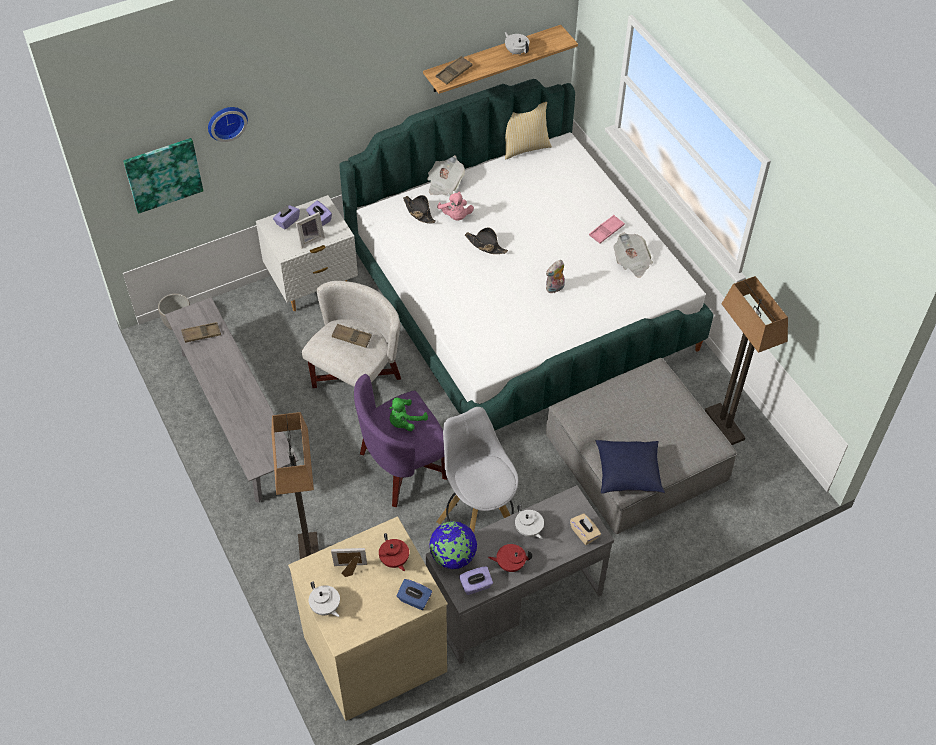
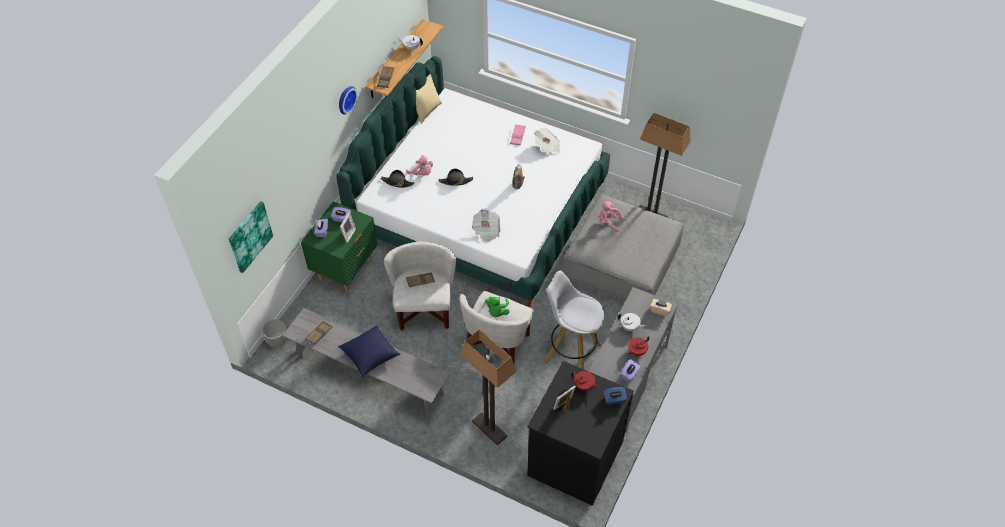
camera: 35 degrees left, 0 degrees up
wall clock [208,107,248,142] -> wall clock moved to [339,86,358,115]
white nightstand [256,195,358,311] -> green nightstand [301,202,377,291]
beige dresser [288,516,448,721] -> black dresser [527,361,634,506]
white teapot [309,581,340,617] -> none
purple armchair [354,374,447,507] -> white armchair [459,291,534,366]
newspaper [427,155,465,195] -> newspaper moved to [472,208,500,244]
globe [429,521,477,569] -> none
blue pillow [596,440,665,494] -> blue pillow moved to [338,325,401,378]
none -> pink plush toy [600,201,625,232]

